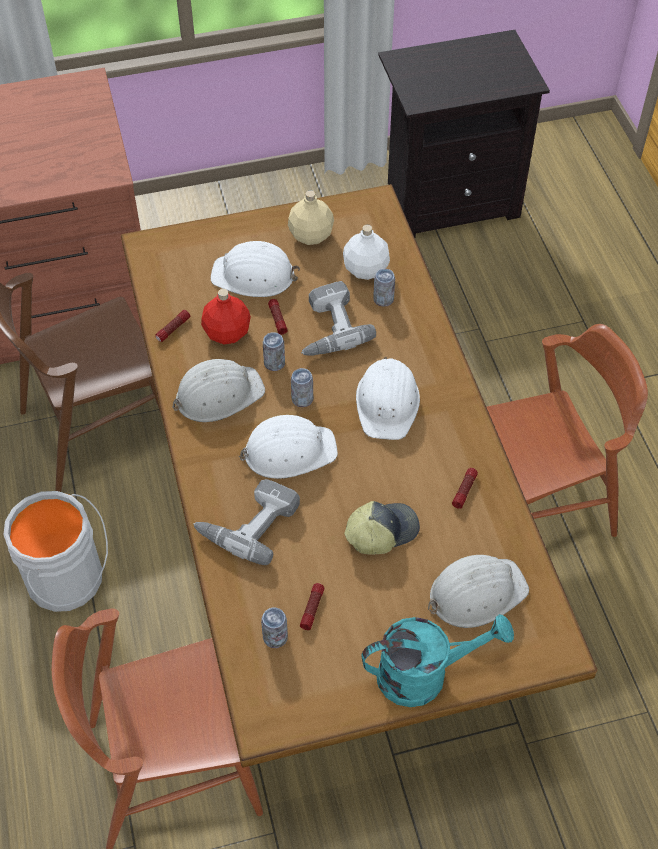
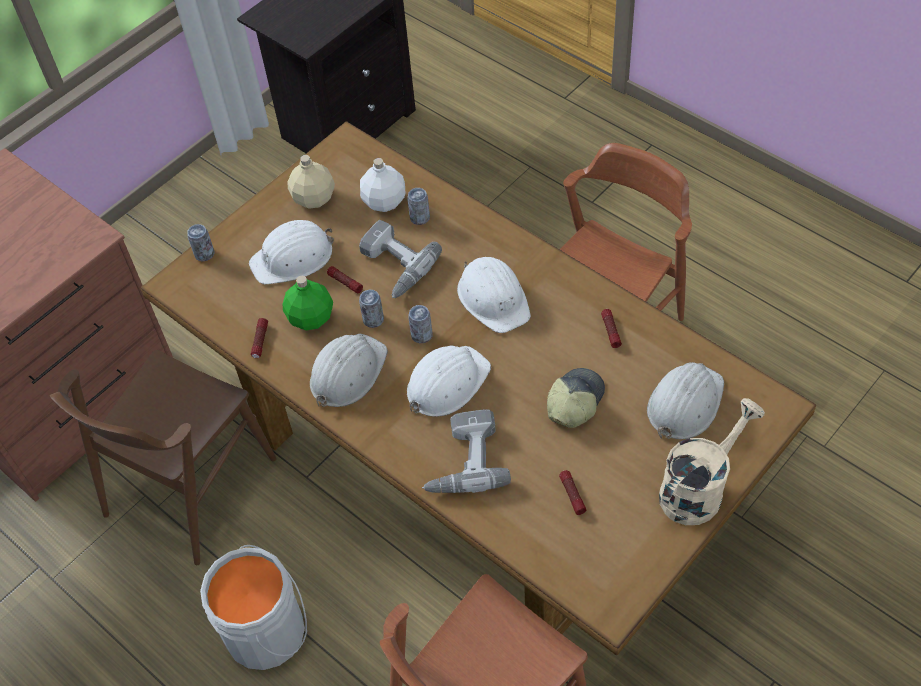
camera: 30 degrees left, 0 degrees up
red bottle [201,289,251,345] -> green bottle [282,275,333,330]
can [261,607,288,648] -> can moved to [187,224,214,261]
turquoise watering can [361,614,514,707] -> beige watering can [659,398,765,525]

